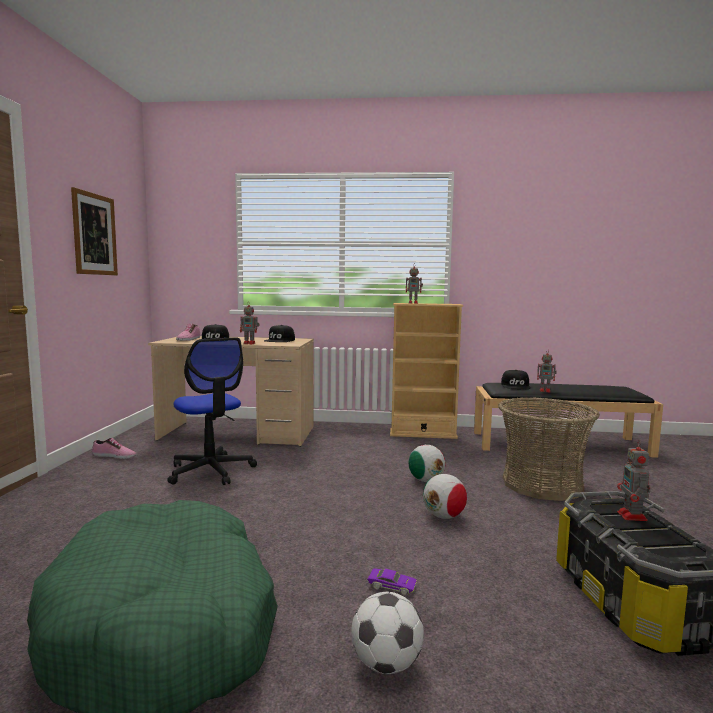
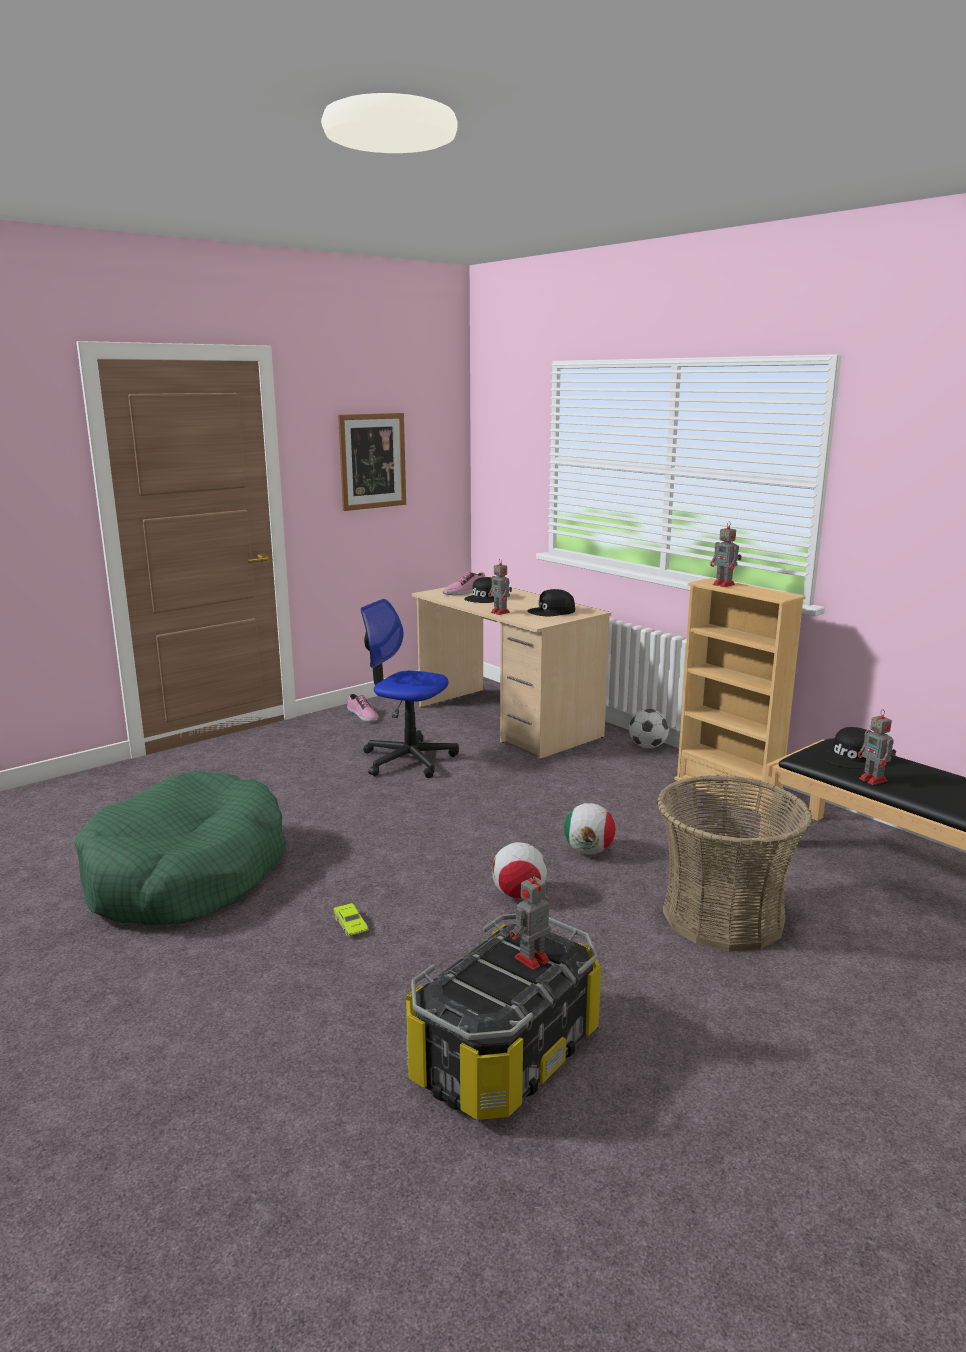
camera: 45 degrees right, 10 degrees up
office chair [167,337,257,485] -> office chair turned 105 degrees clockwise [361,599,459,778]
football [351,592,424,674] -> football moved to [629,709,669,748]
purple toy car [367,568,417,595] -> green toy car [333,903,369,936]

